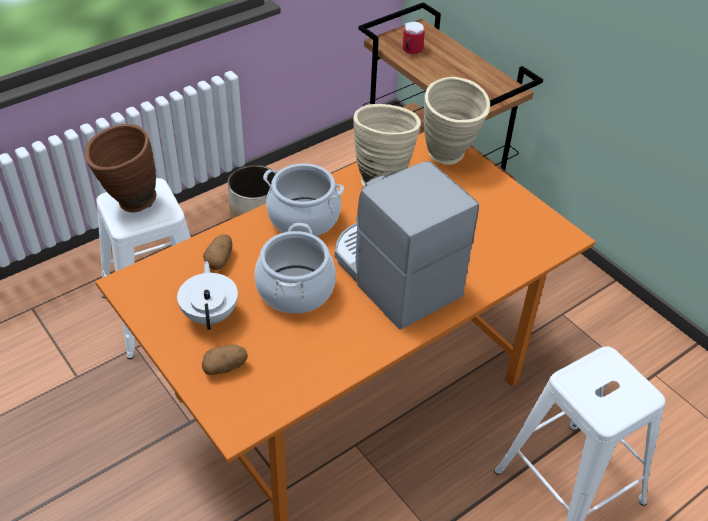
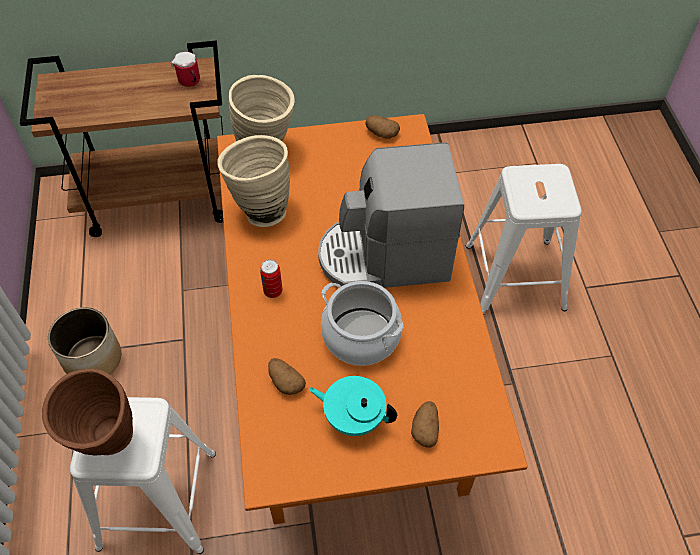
camera: 60 degrees left, 10 degrees up
white teapot [177,261,238,330] -> turquoise teapot [309,376,397,436]
cooking pot [263,163,344,236] -> can [260,259,283,298]
mug [403,22,425,54] -> mug moved to [171,52,200,87]
none -> potato [365,115,400,139]

